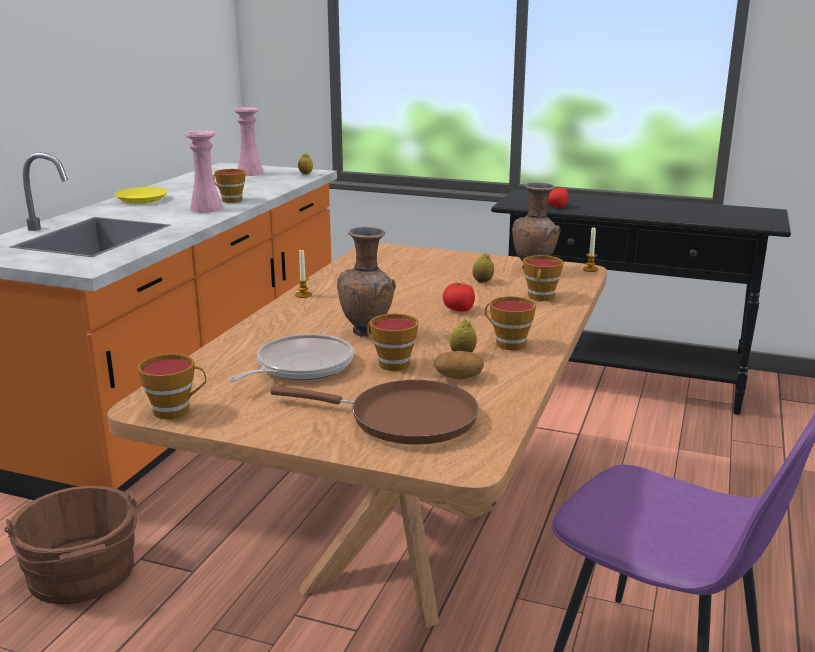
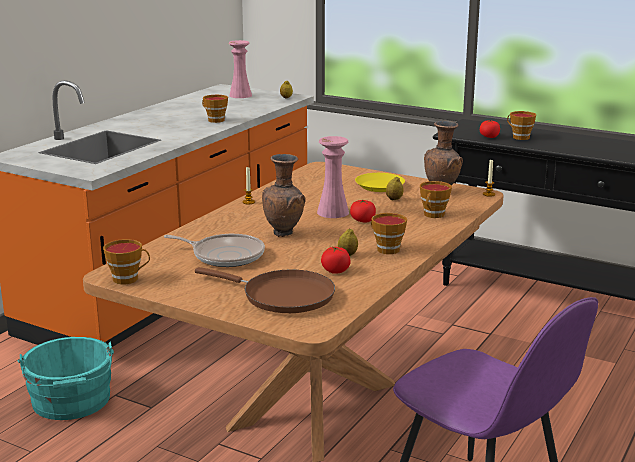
camera: 10 degrees right, 0 degrees up
brown bucket [4,486,137,604] -> turquoise bucket [18,337,114,420]
yellow plate [114,187,168,204] -> yellow plate moved to [355,173,405,192]
pink vase [185,130,223,213] -> pink vase moved to [317,136,349,218]
frying pan [228,334,354,382] -> frying pan turned 60 degrees clockwise [164,234,265,267]
cup [367,313,419,371] -> cup moved to [507,111,536,140]
potato [434,351,484,380] -> tomato [321,247,351,274]

